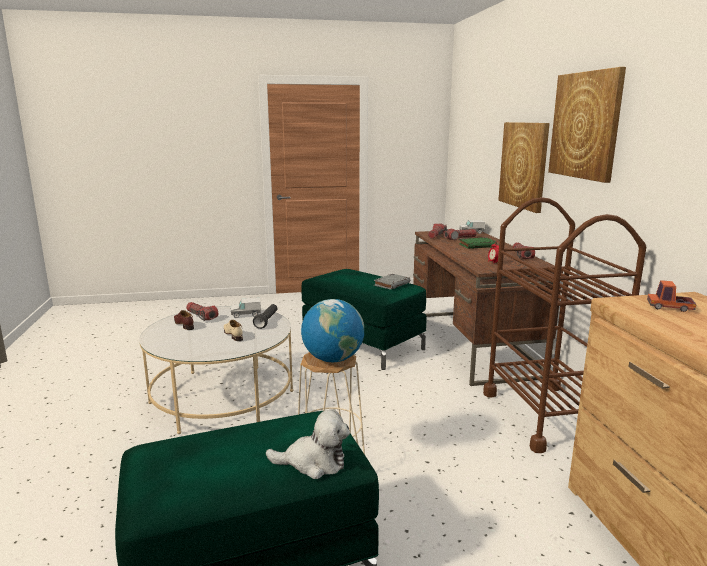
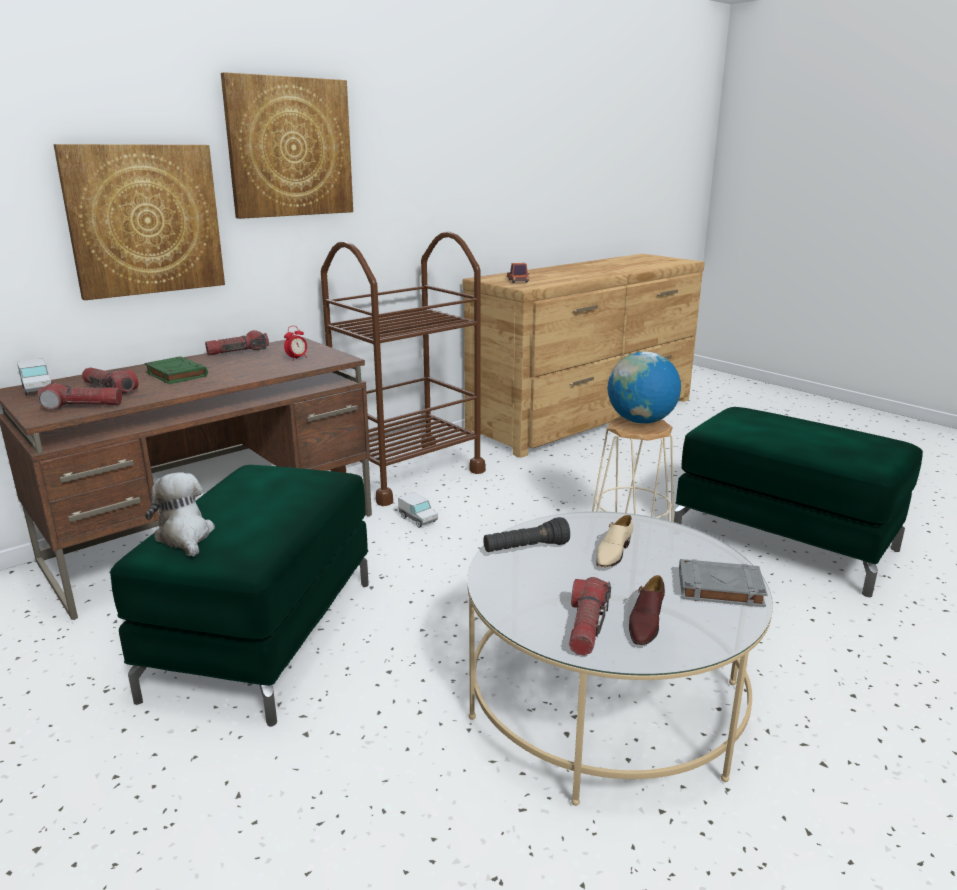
camera: 120 degrees left, 5 degrees up
toy truck [231,298,261,318] -> toy truck moved to [398,492,438,528]
plush toy [266,410,350,479] -> plush toy moved to [145,472,215,557]
grey book [374,274,410,290] -> grey book moved to [679,559,768,607]

